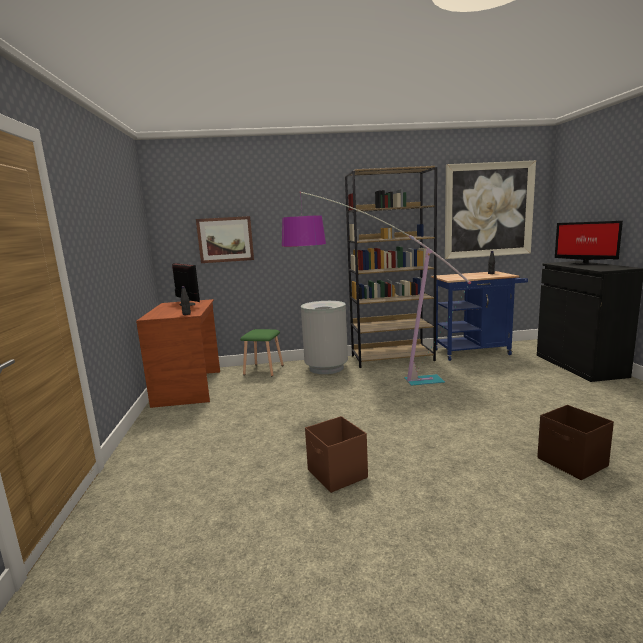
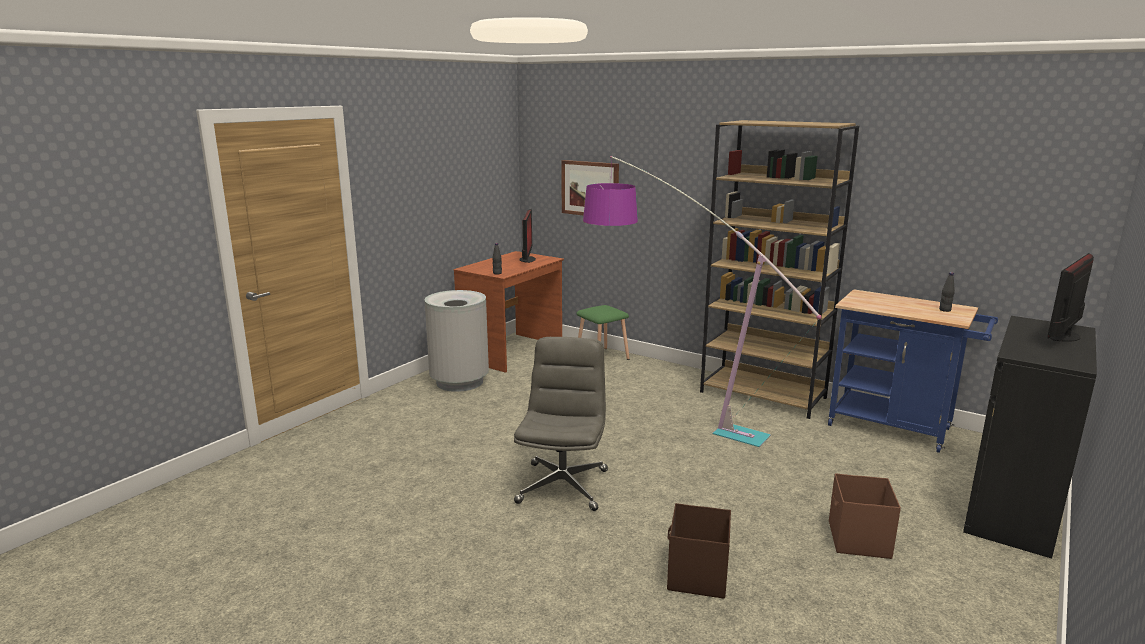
camera: 40 degrees right, 5 degrees up
grey trash can [301,301,348,374] -> grey trash can moved to [424,290,489,392]
brown storage box [305,416,368,493] -> brown storage box moved to [829,473,901,559]
picture [445,160,536,259] -> none
monitor [555,221,623,265] -> monitor turned 45 degrees clockwise [1047,253,1094,342]
none -> grey office chair [514,337,608,511]

